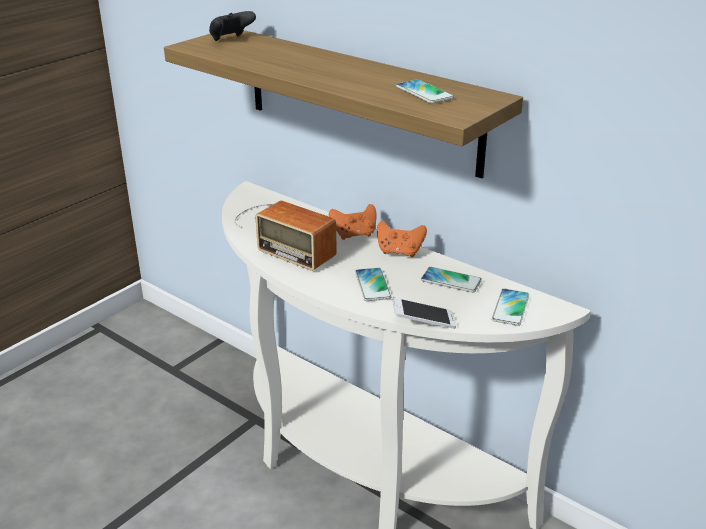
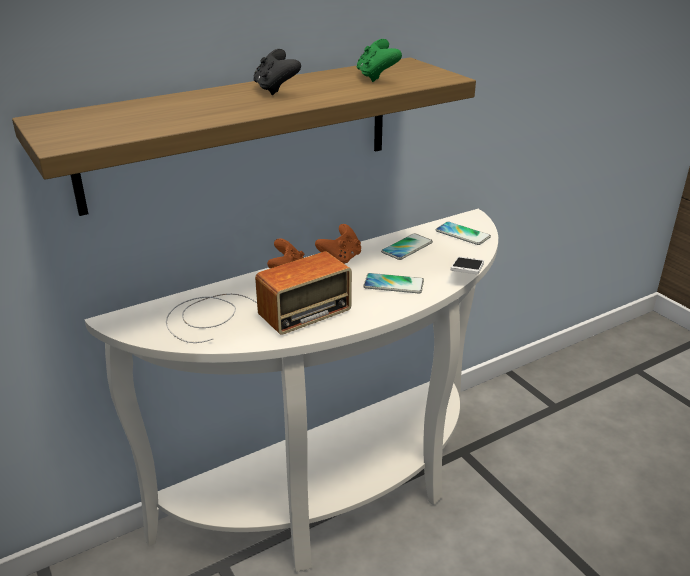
camera: 70 degrees left, 0 degrees up
black game controller [209,11,256,41] -> black game controller moved to [253,49,301,95]
phone [396,79,454,104] -> green game controller [357,39,402,82]

